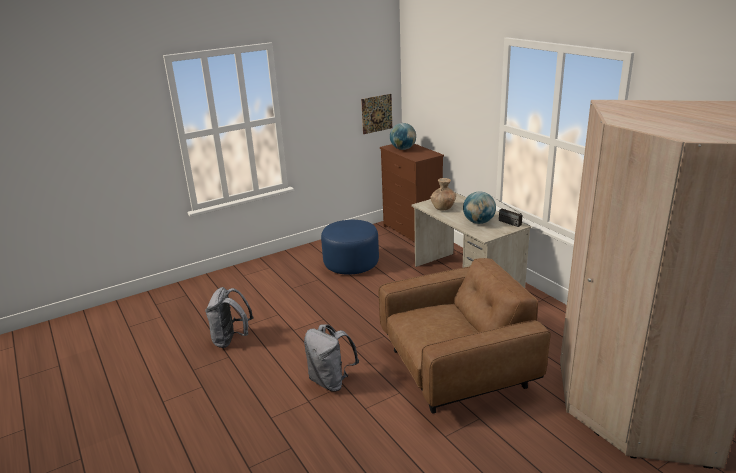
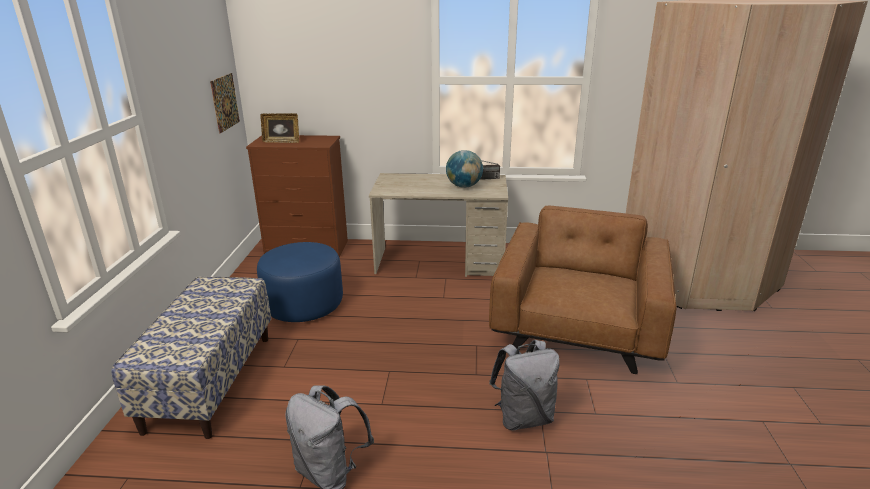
camera: 55 degrees left, 0 degrees up
globe [390,123,416,150] -> picture frame [260,113,299,143]
brown vase [431,178,456,210] -> none
none -> bench [111,277,271,439]

